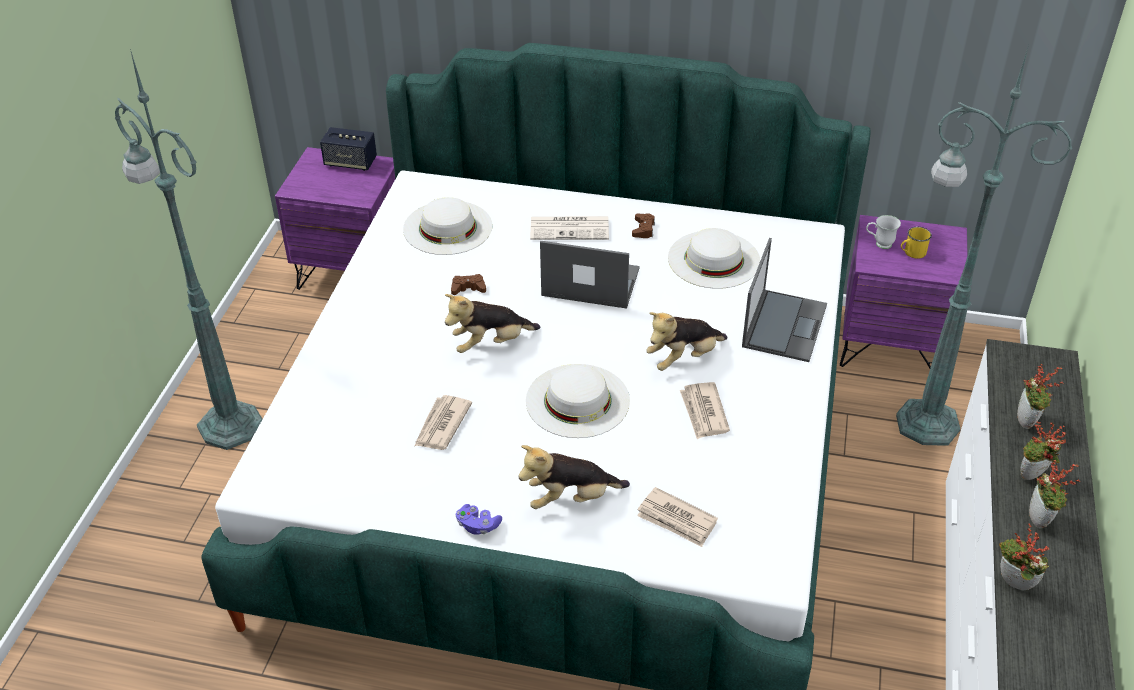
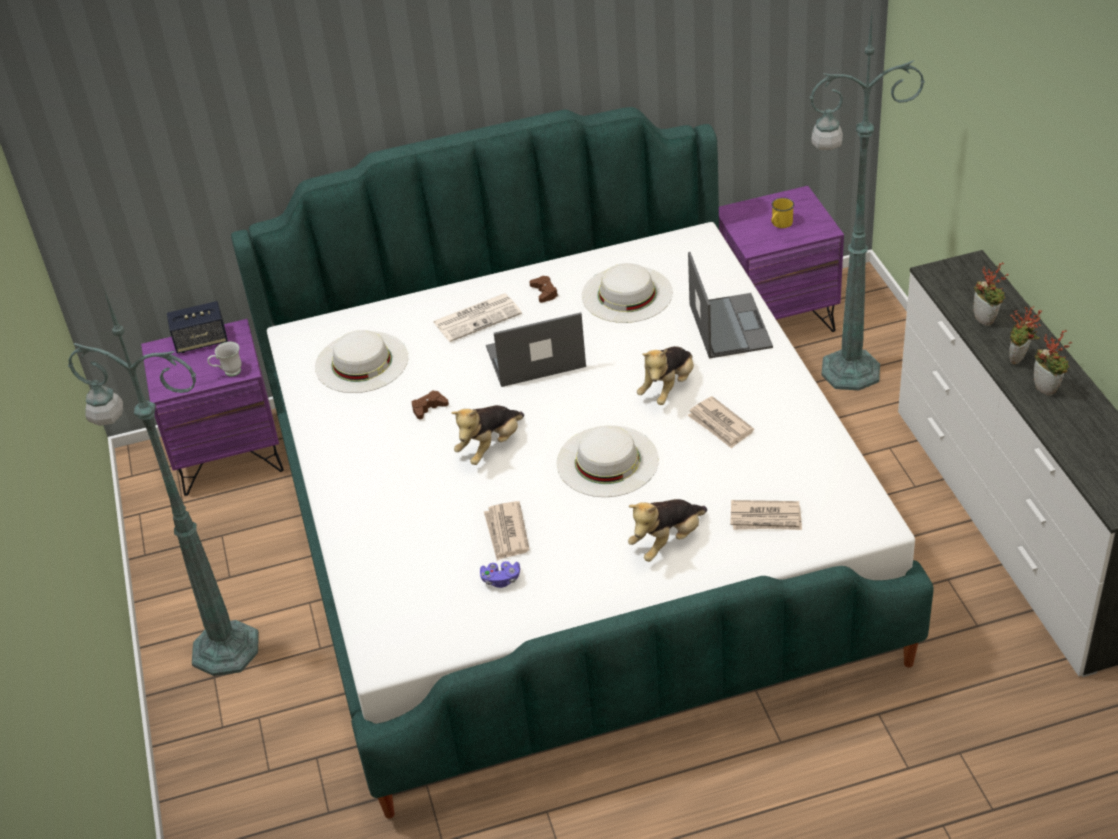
camera: 25 degrees left, 0 degrees up
purple game controller [456,504,502,535] -> purple game controller moved to [480,561,520,588]
white mug [866,215,901,249] -> white mug moved to [208,342,242,376]
potted plant [999,524,1050,590] -> none

